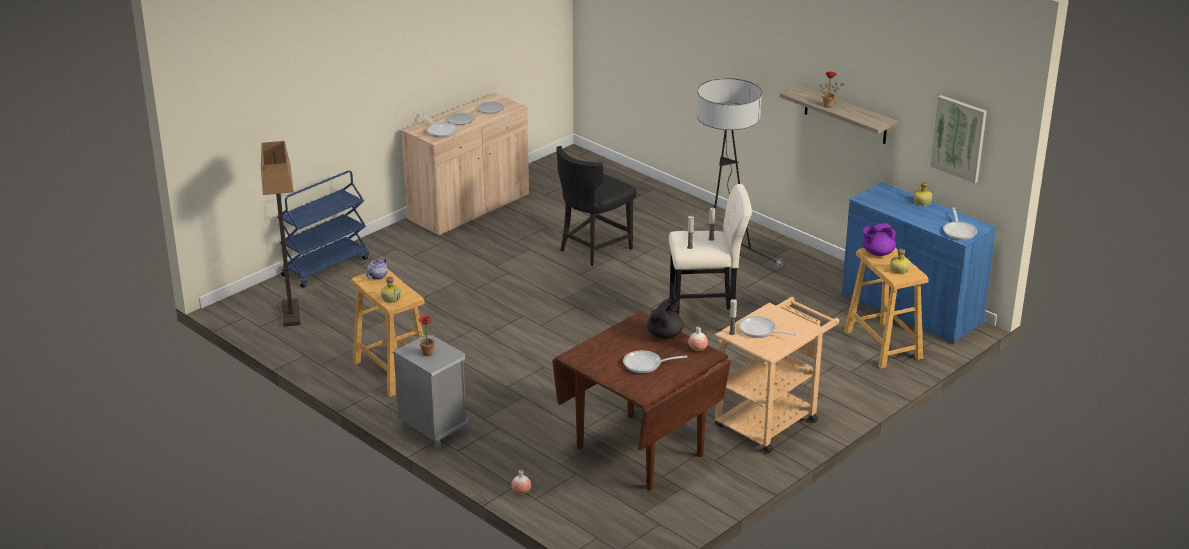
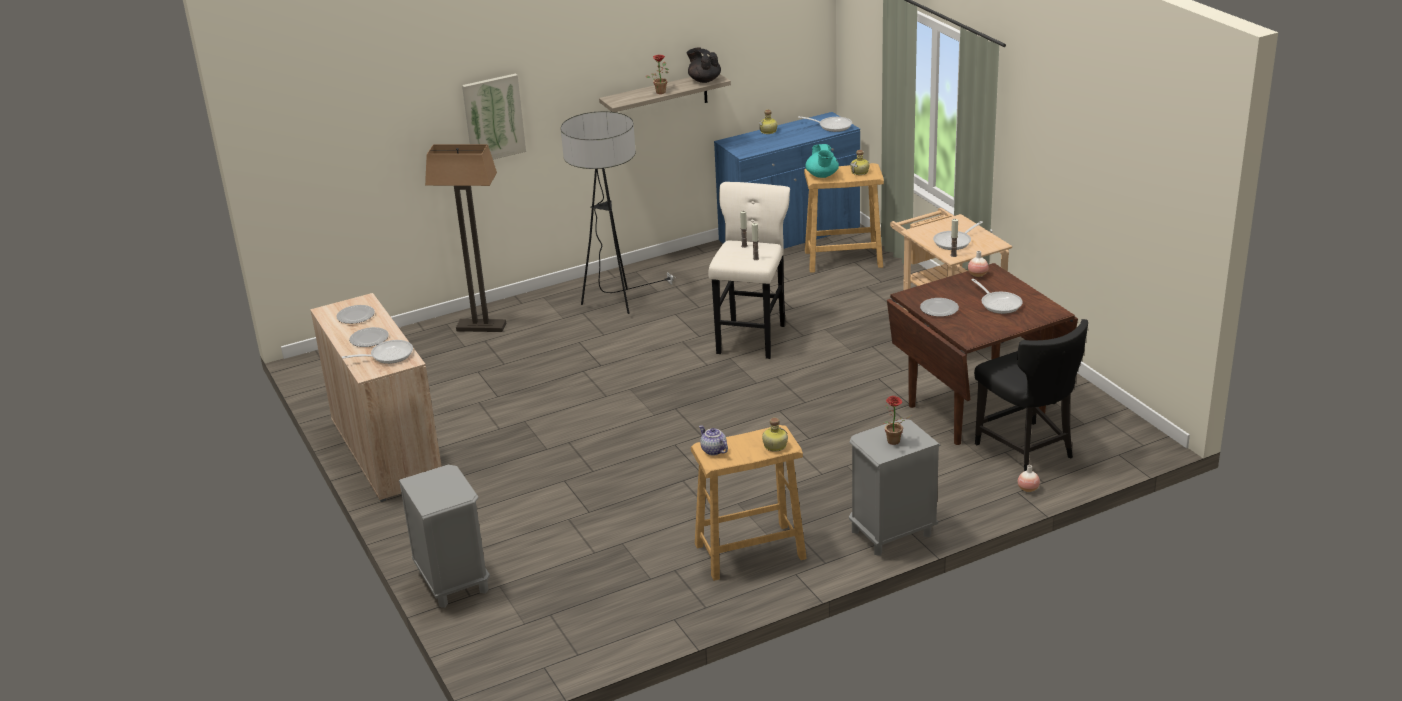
camera: 70 degrees left, 0 degrees up
floor lamp [261,141,301,327] -> floor lamp moved to [425,144,506,332]
blue cart [277,170,369,288] -> grey nightstand [399,465,490,608]
black chair [556,146,636,266] -> black chair moved to [974,319,1088,471]
frying pan [623,350,687,373] -> frying pan turned 45 degrees counterclockwise [971,279,1023,314]
black teapot [647,299,684,339] -> black teapot moved to [687,47,721,83]
purple teapot [863,223,896,256] -> turquoise teapot [805,144,839,178]
picture [930,95,987,183] -> picture moved to [462,73,526,160]
none -> plate [920,298,959,317]

